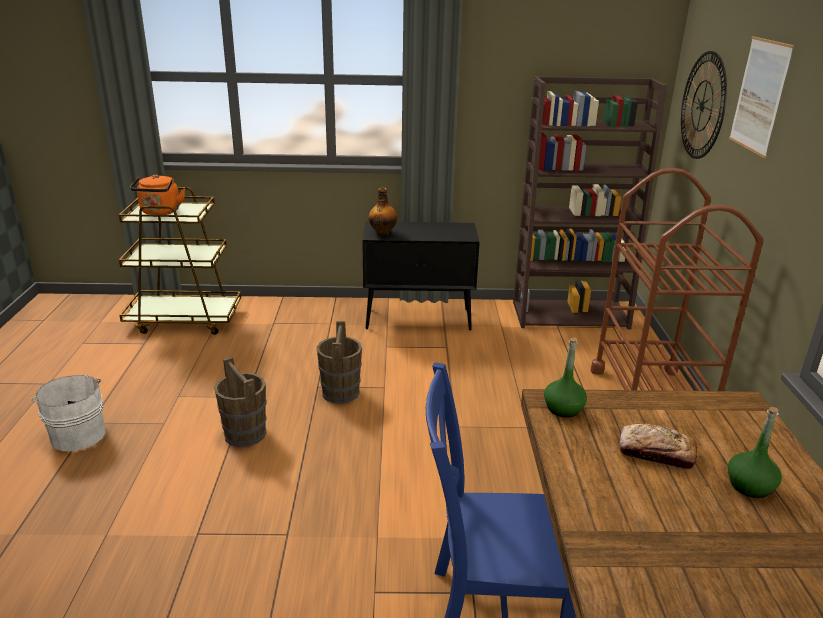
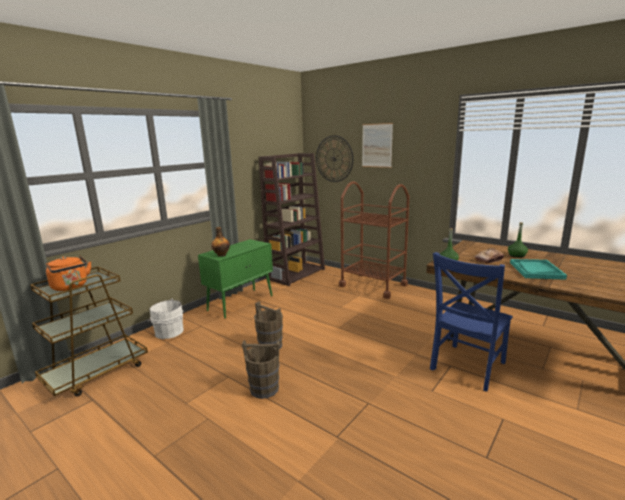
camera: 50 degrees left, 10 degrees down
white bucket [31,375,106,451] -> white bucket moved to [149,298,184,339]
black cabinet [362,221,480,331] -> green cabinet [198,239,273,319]
none -> turquoise tray [510,259,567,280]

